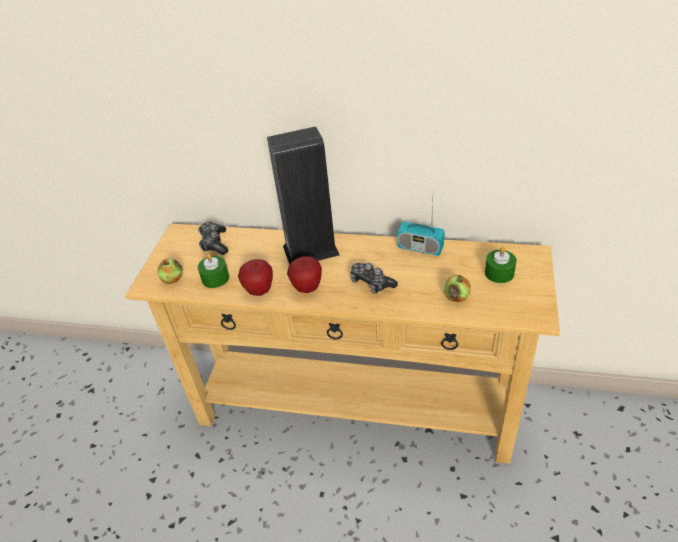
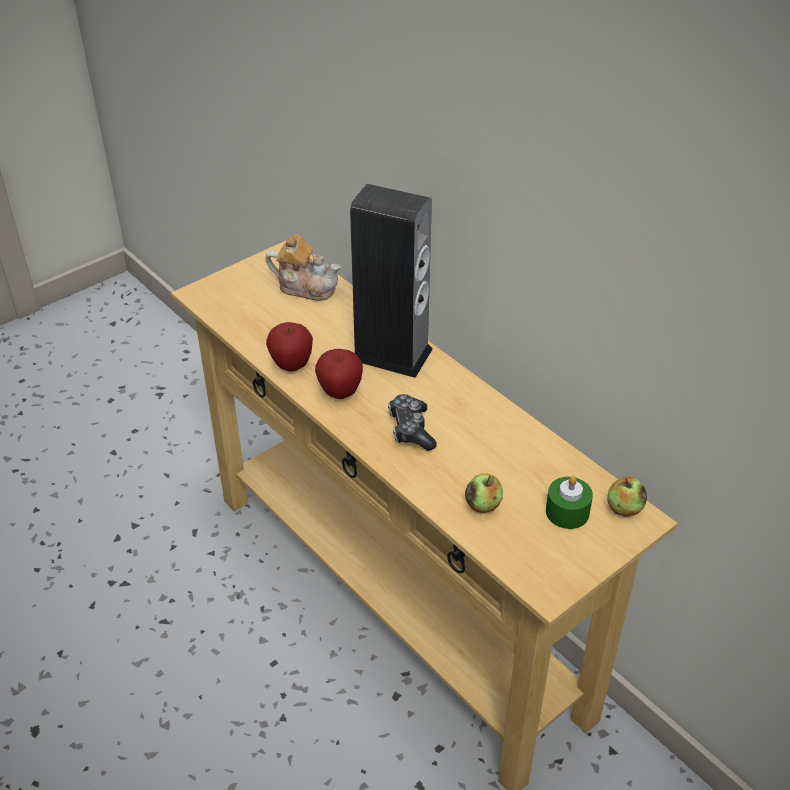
camera: 35 degrees right, 0 degrees up
apple [158,259,183,284] -> apple moved to [607,477,647,517]
game controller [198,222,228,255] -> teapot [266,234,341,301]
green candle [198,253,229,288] -> none
radio [397,203,445,256] -> none

